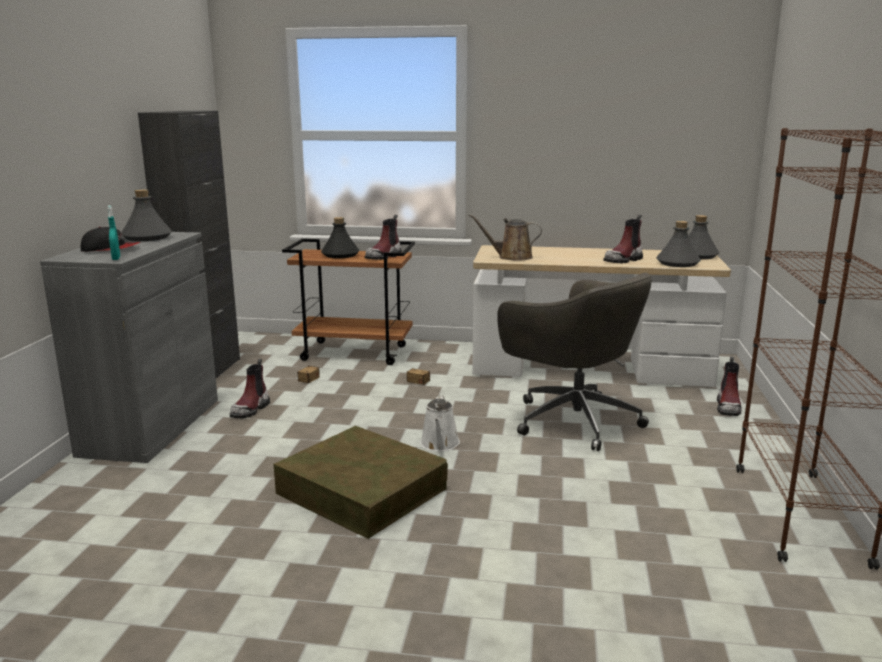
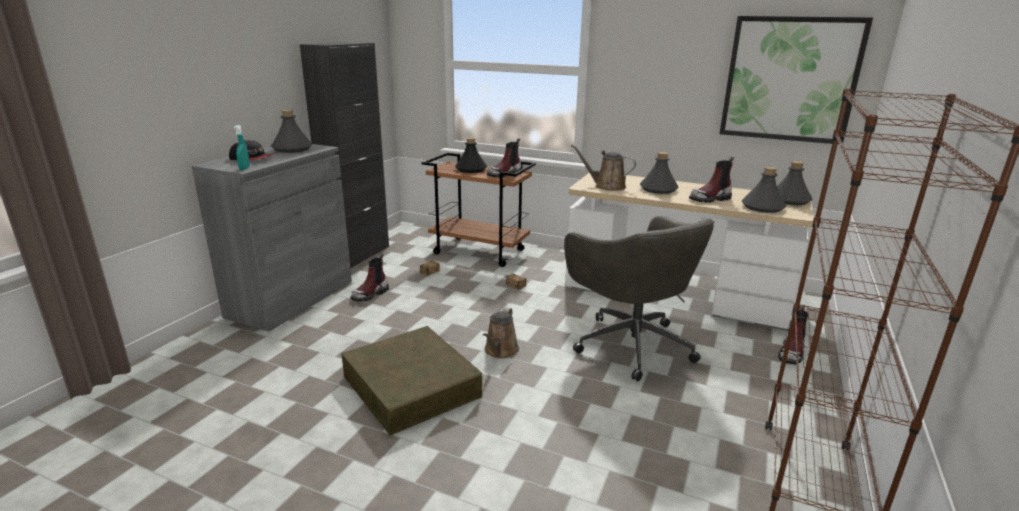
camera: 15 degrees right, 5 degrees up
white watering can [420,395,460,452] -> brown watering can [483,308,519,358]
none -> grey bottle [640,152,679,194]
none -> picture [720,16,873,144]

